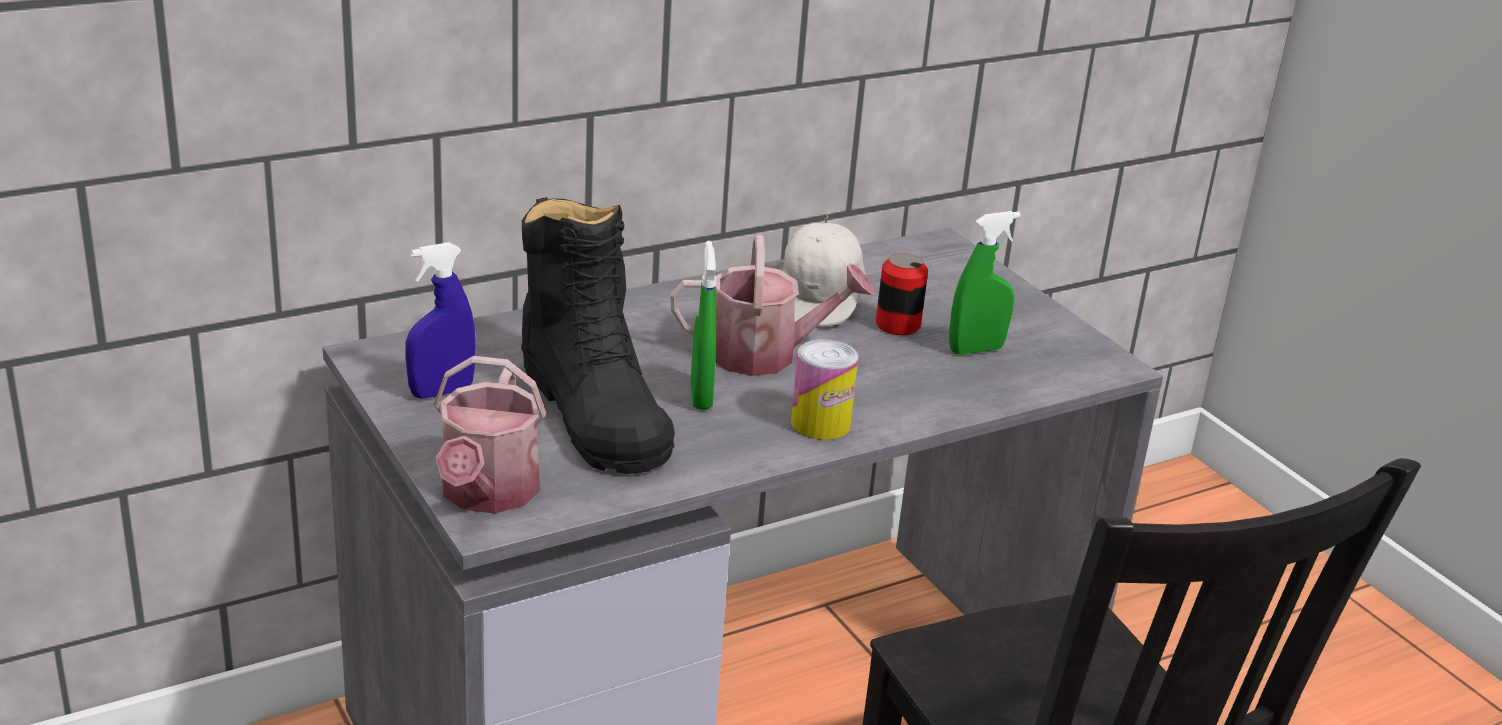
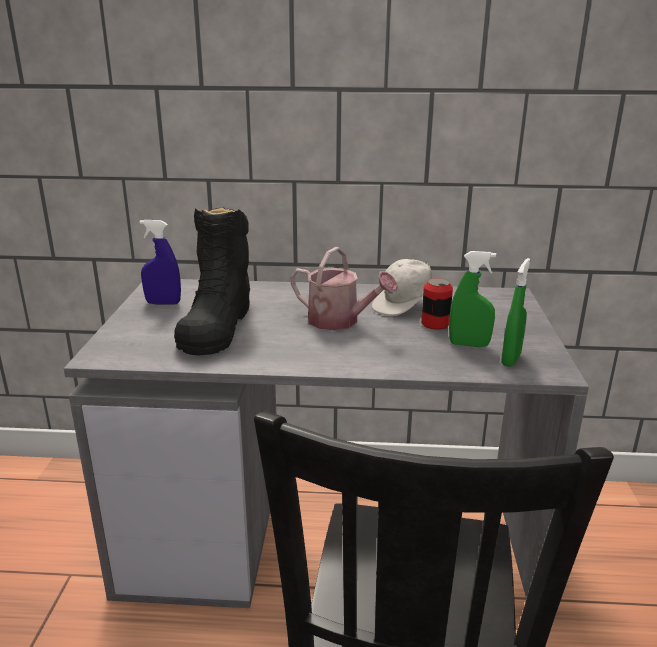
camera: 35 degrees right, 5 degrees down
watering can [434,356,546,513] -> none
green spray bottle [691,241,716,410] -> green spray bottle moved to [501,258,530,367]
can [791,339,859,440] -> none

